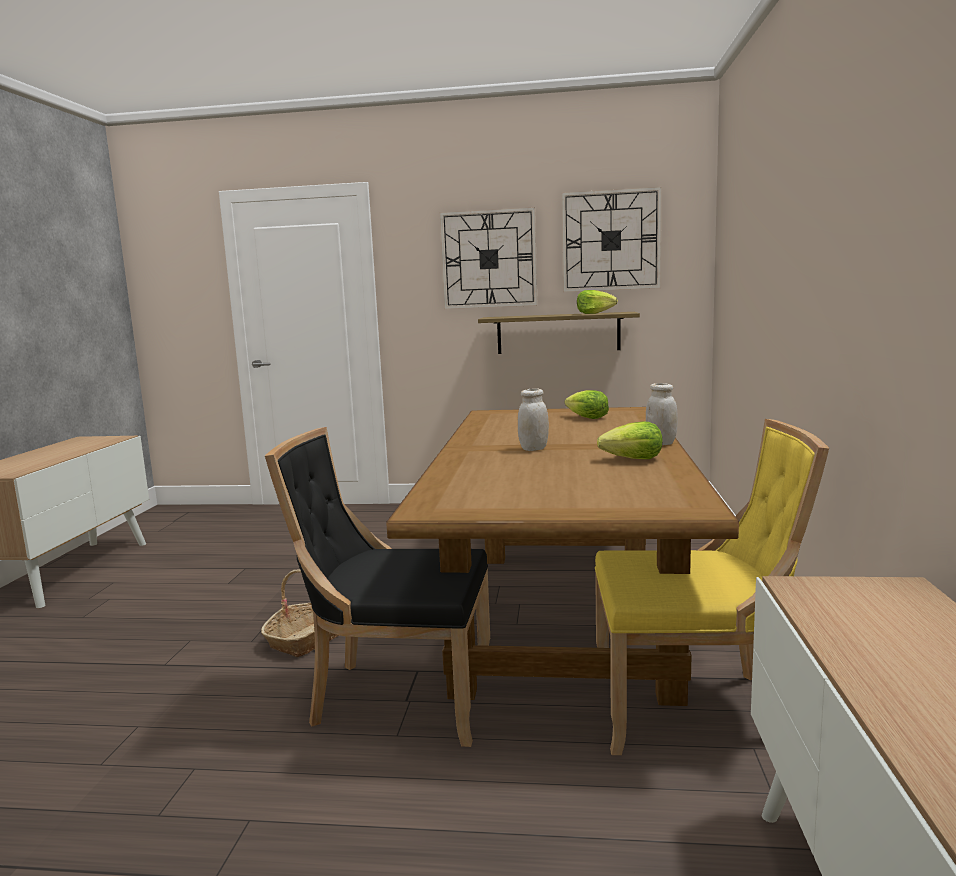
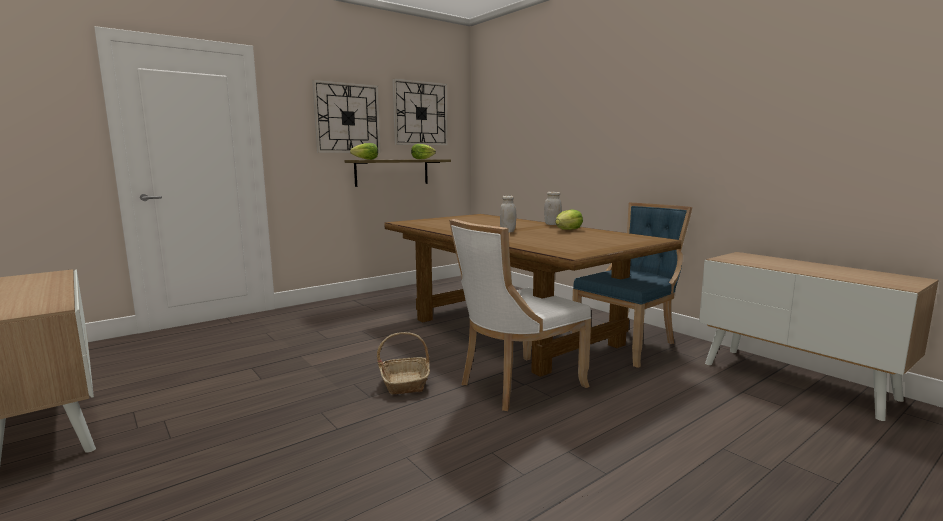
camera: 45 degrees left, 0 degrees up
black chair [265,427,490,747] -> white chair [449,219,591,411]
lettuce [565,390,609,419] -> lettuce moved to [350,143,378,160]
yellow chair [595,419,829,755] -> blue chair [572,203,692,368]

